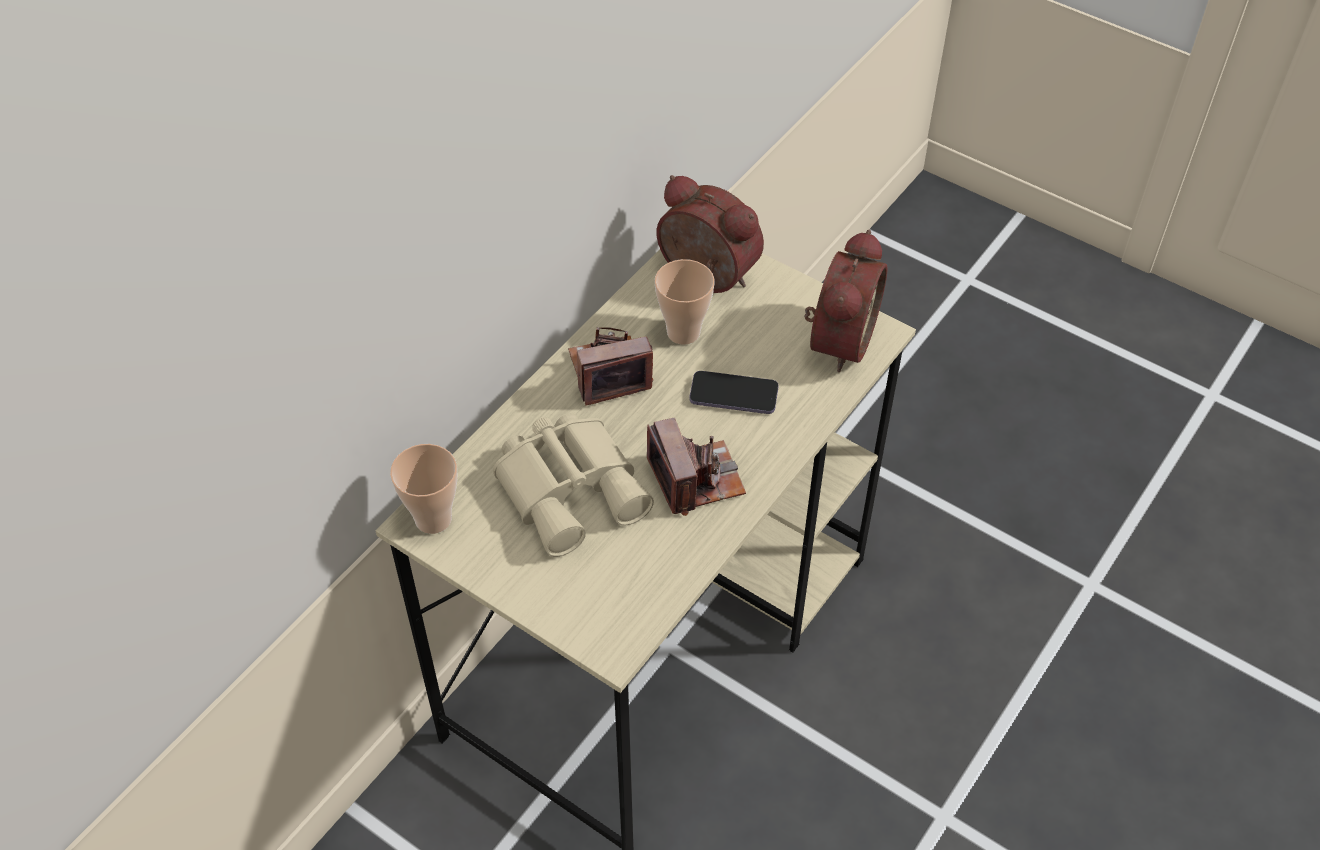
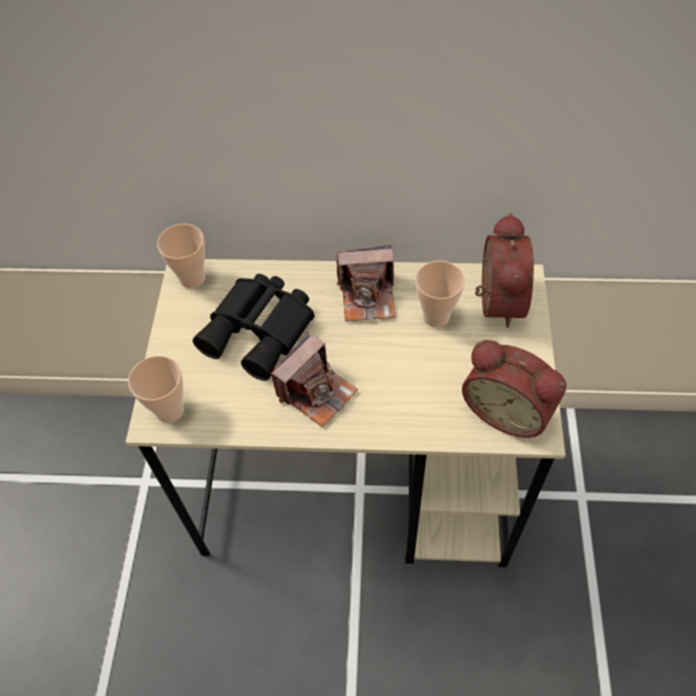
camera: 60 degrees right, 5 degrees up
beige binoculars [493,413,654,557] -> black binoculars [193,274,314,381]
camera [568,327,653,406] -> camera turned 135 degrees clockwise [336,245,396,321]
phone [689,371,779,414] -> none
alarm clock [804,230,887,372] -> alarm clock turned 45 degrees clockwise [462,340,566,438]
none -> cup [128,356,184,423]

